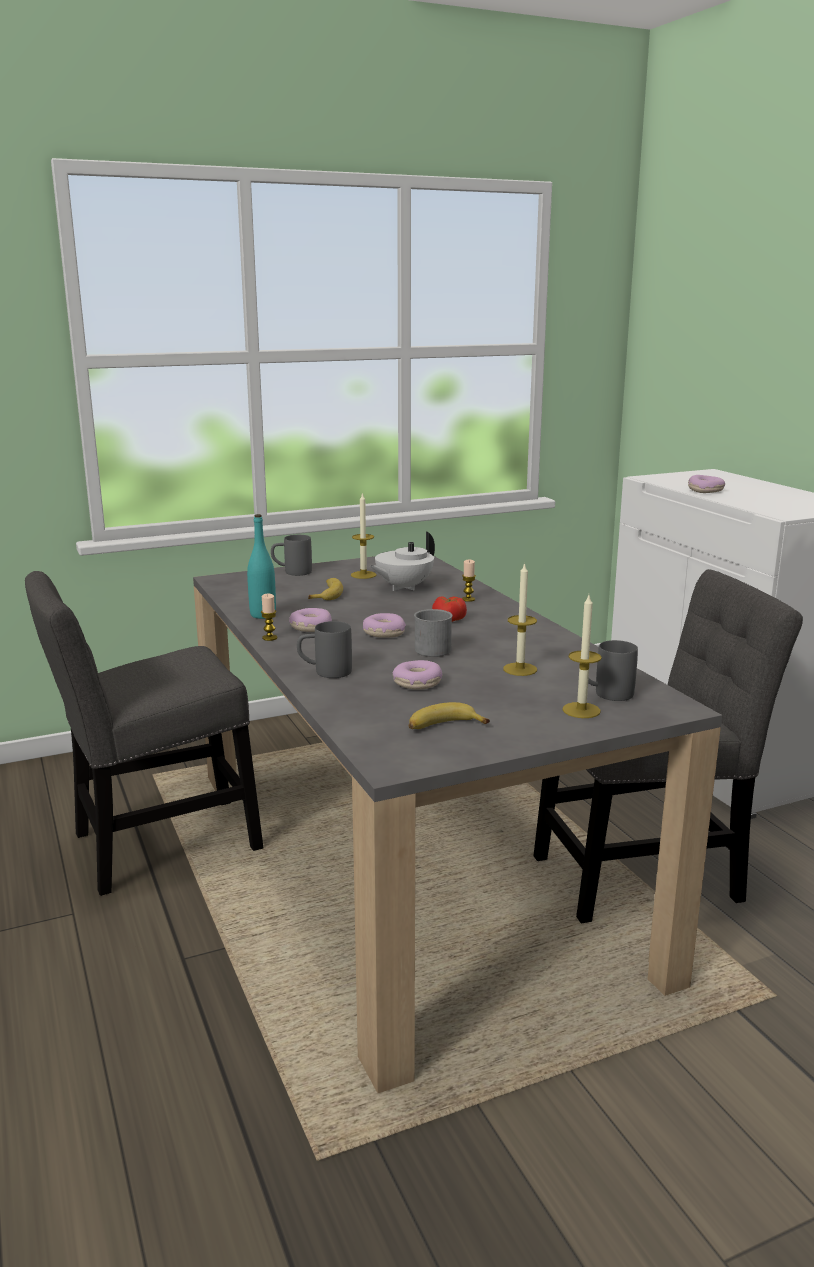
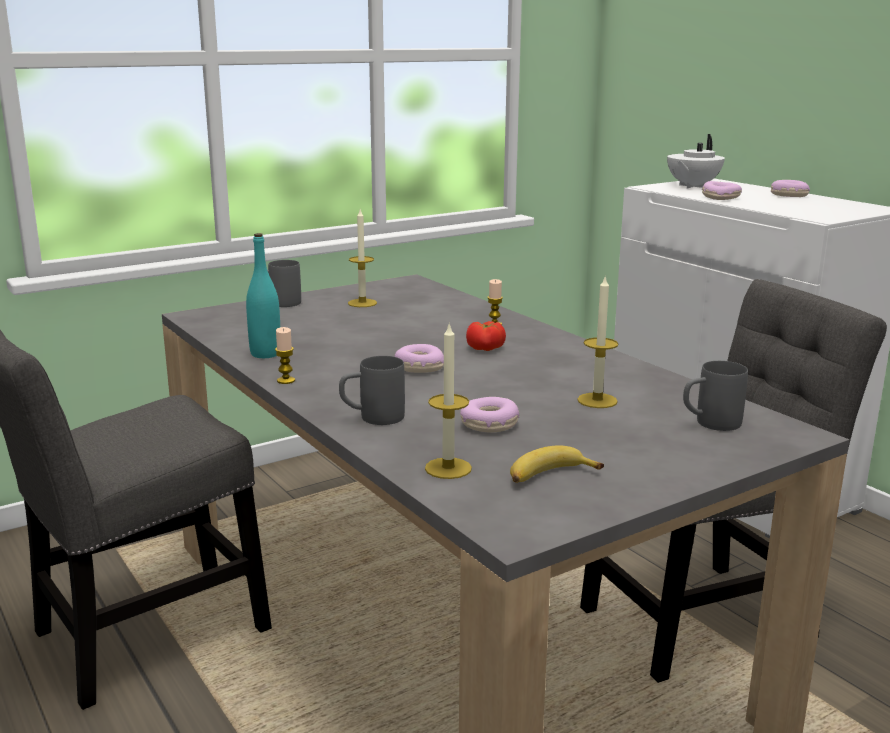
camera: 10 degrees left, 0 degrees up
donut [289,608,332,632] -> donut moved to [771,180,810,197]
banana [308,578,343,600] -> none
white teapot [370,531,435,591] -> white teapot moved to [667,134,725,189]
grey mug [414,609,452,657] -> none
candle [562,595,602,718] -> candle moved to [425,322,472,479]

